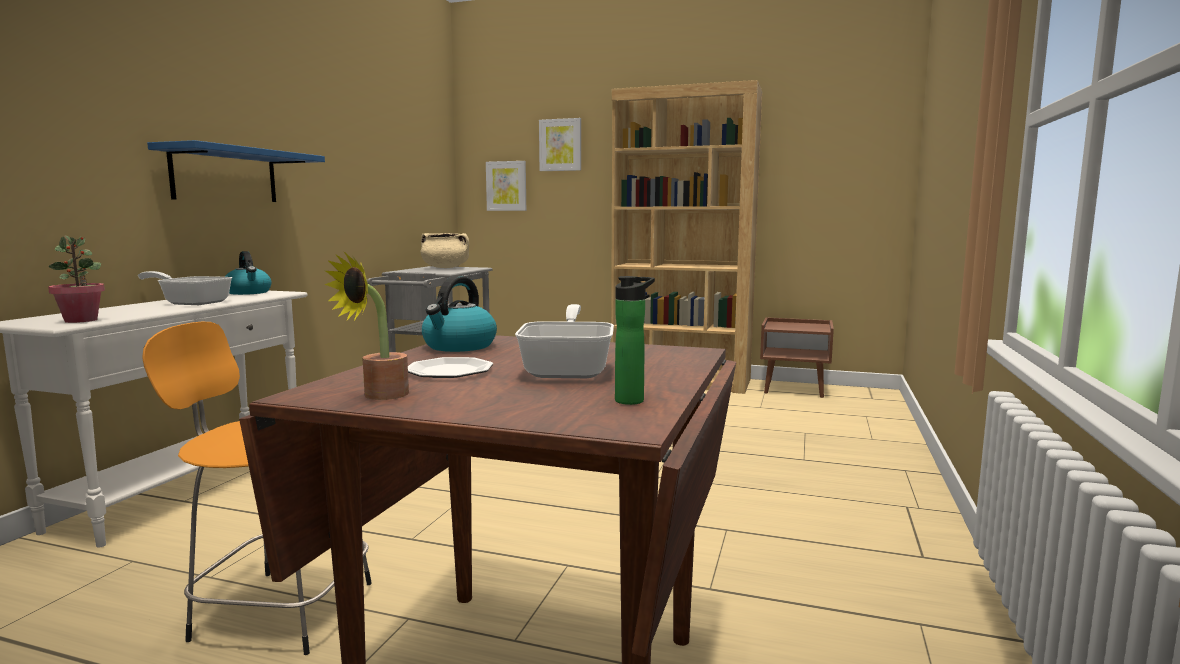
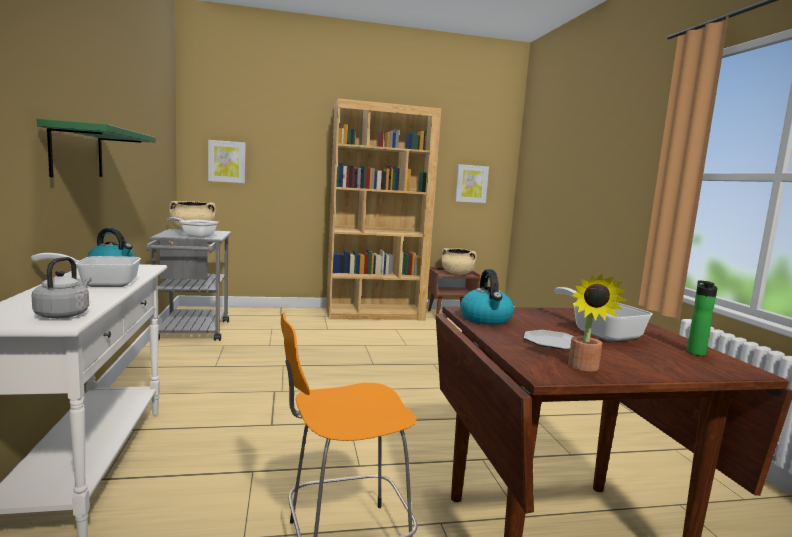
camera: 30 degrees left, 0 degrees up
potted plant [48,235,105,323] -> grey kettle [31,257,92,319]
blue shelf [147,140,325,202] -> green shelf [37,119,156,177]
picture [539,118,581,171] -> picture moved to [455,164,489,203]
none -> frying pan [167,217,218,238]
none -> beige cooking pot [441,248,477,274]

